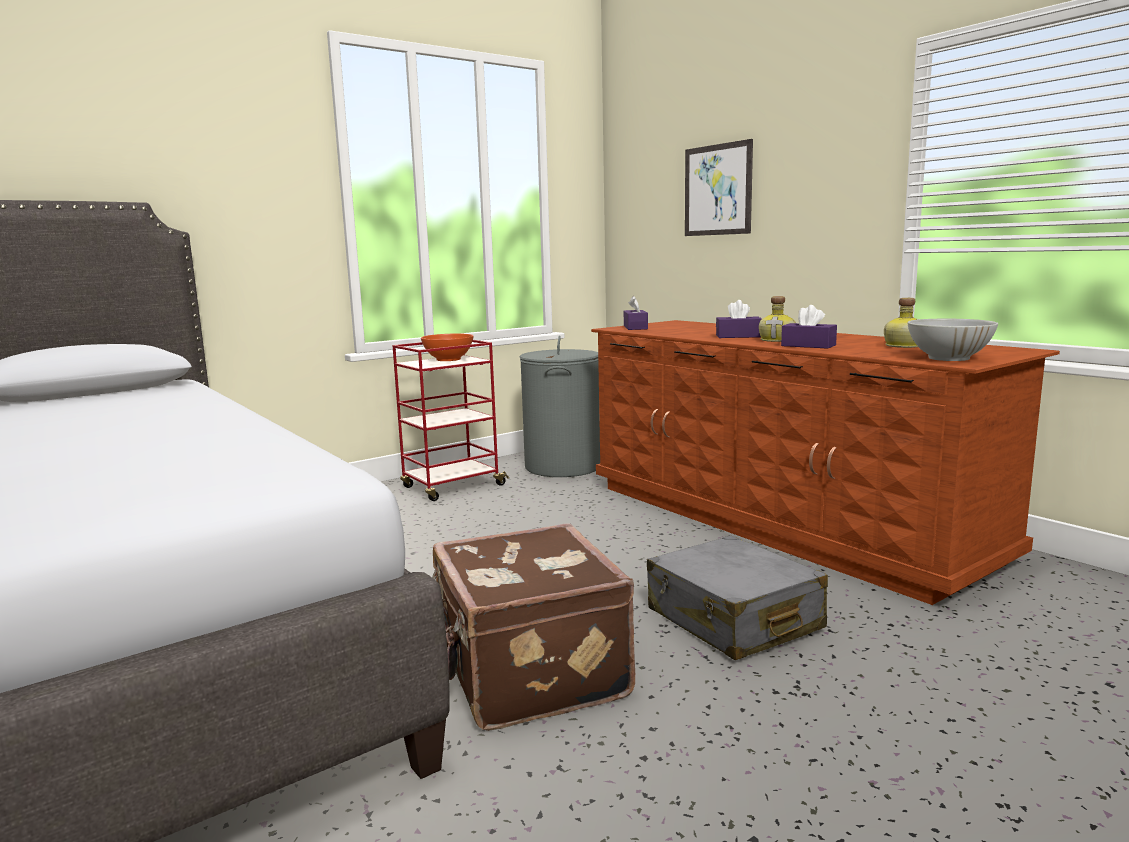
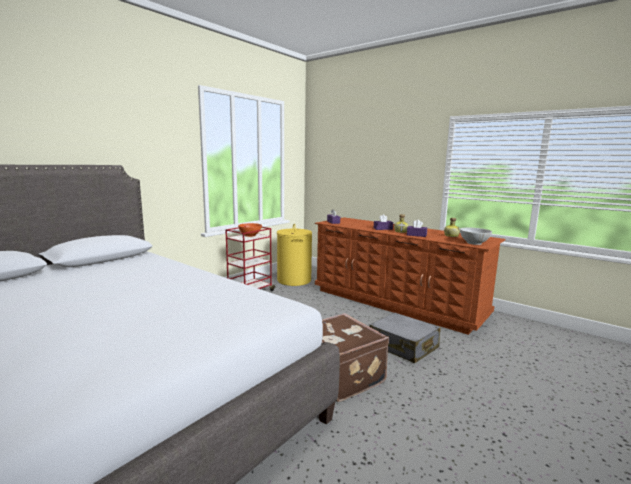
camera: 15 degrees left, 0 degrees up
grey laundry basket [520,336,600,477] -> yellow laundry basket [277,223,312,286]
picture [685,139,753,236] -> none

